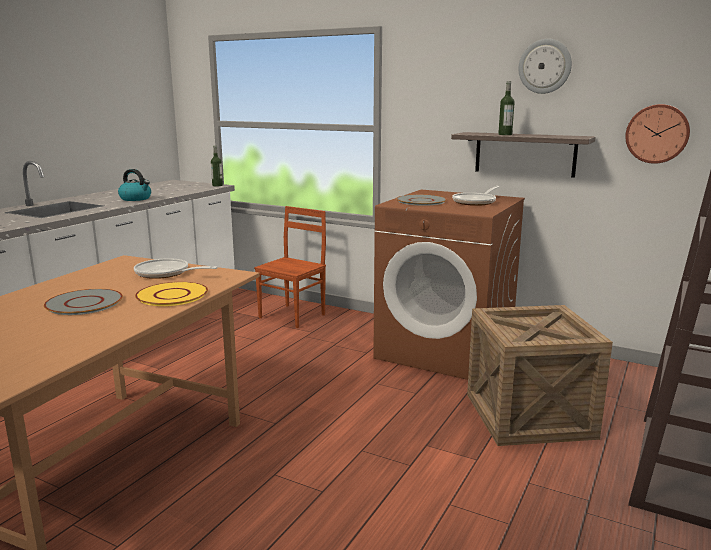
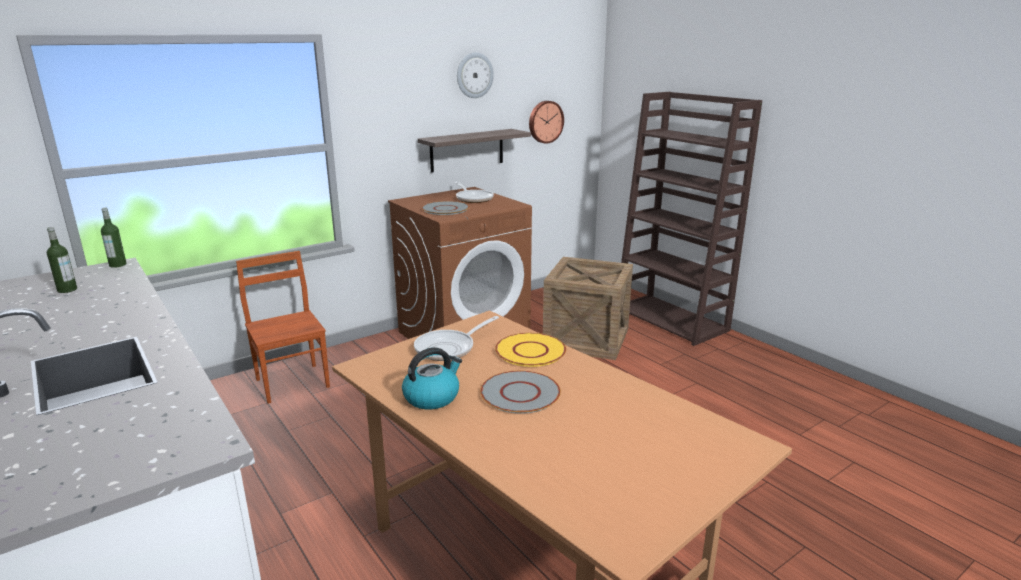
camera: 65 degrees left, 5 degrees up
kettle [118,169,151,201] -> kettle moved to [402,347,462,409]
bottle [498,81,515,135] -> bottle moved to [47,227,77,293]

